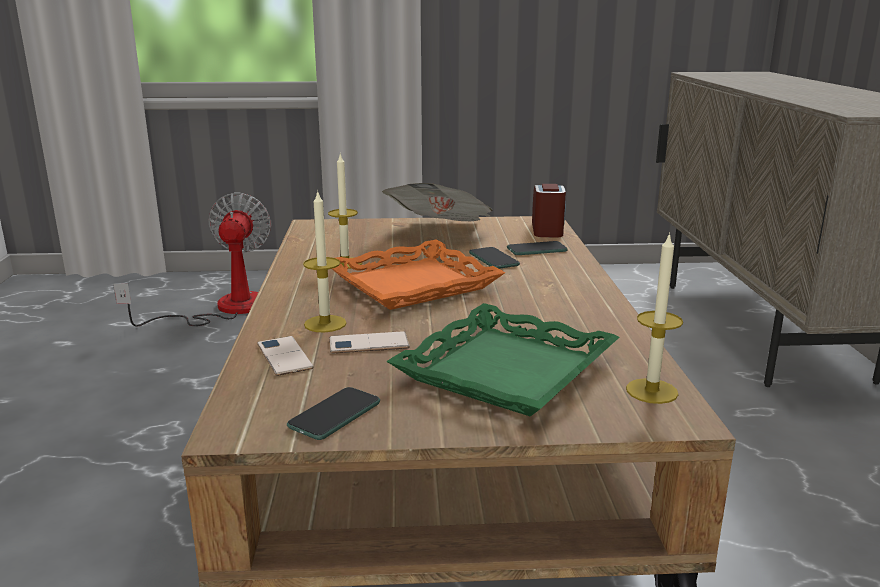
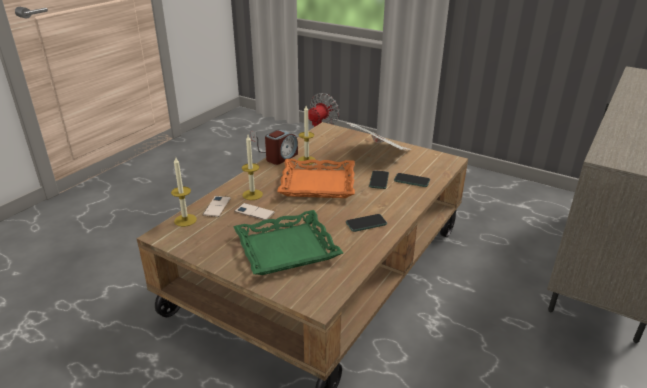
camera: 35 degrees right, 10 degrees up
phone [287,387,380,440] -> phone moved to [346,214,387,232]
alarm clock [532,184,566,238] -> alarm clock moved to [265,130,298,165]
candle [626,232,683,404] -> candle moved to [171,156,197,227]

